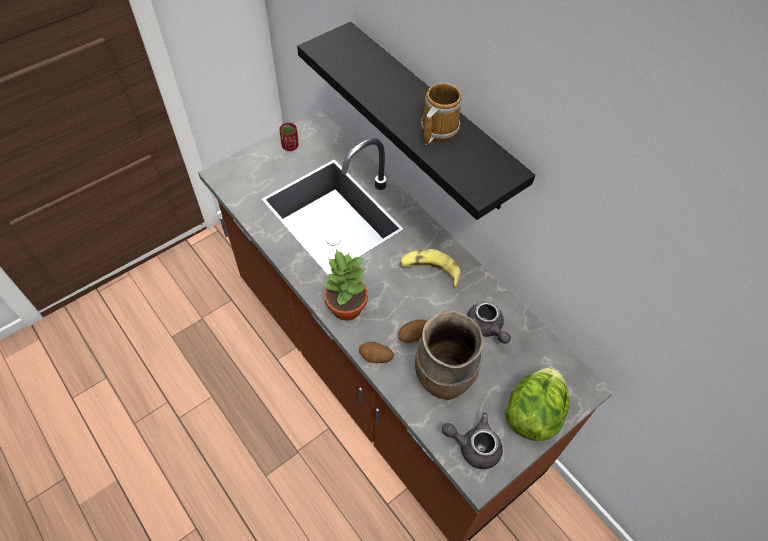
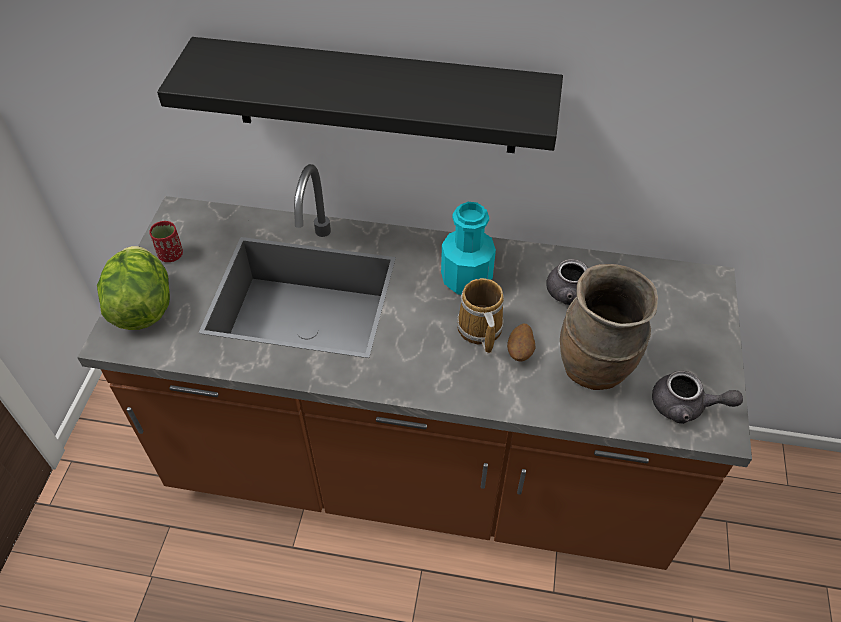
camera: 40 degrees left, 5 degrees down
potted plant [321,250,368,321] -> none
potato [359,342,394,363] -> none
banana [400,249,460,288] -> turquoise bottle [441,202,496,295]
mug [421,83,462,145] -> mug moved to [457,278,504,353]
grey teapot [442,413,503,469] -> grey teapot turned 135 degrees counterclockwise [652,371,743,424]
lettuce [505,367,570,441] -> lettuce moved to [97,246,170,330]

